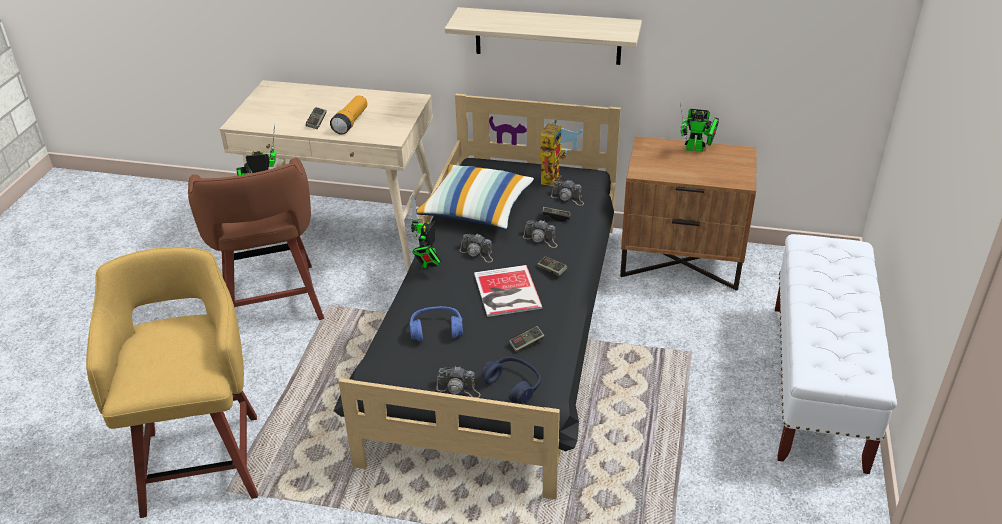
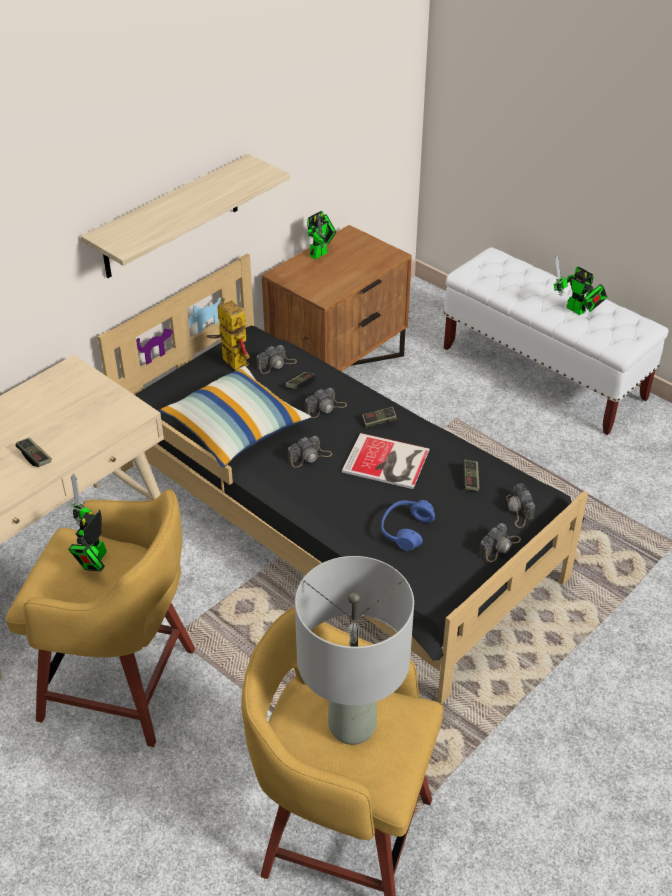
camera: 60 degrees left, 5 degrees up
brown stool [188,157,324,320] -> yellow stool [6,489,195,747]
flashlight [330,95,367,135] -> none
toy robot [410,195,442,269] -> toy robot moved to [554,255,607,315]
blue headphones [482,357,541,403] -> camera [506,483,535,528]
none -> grey table lamp [295,556,414,745]

